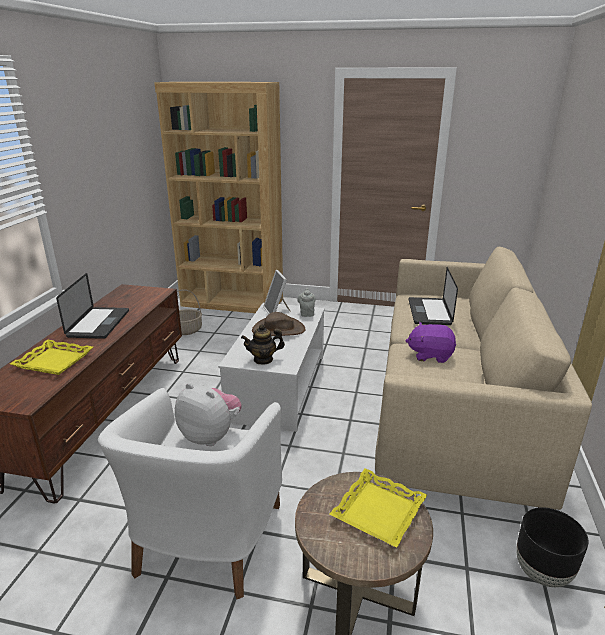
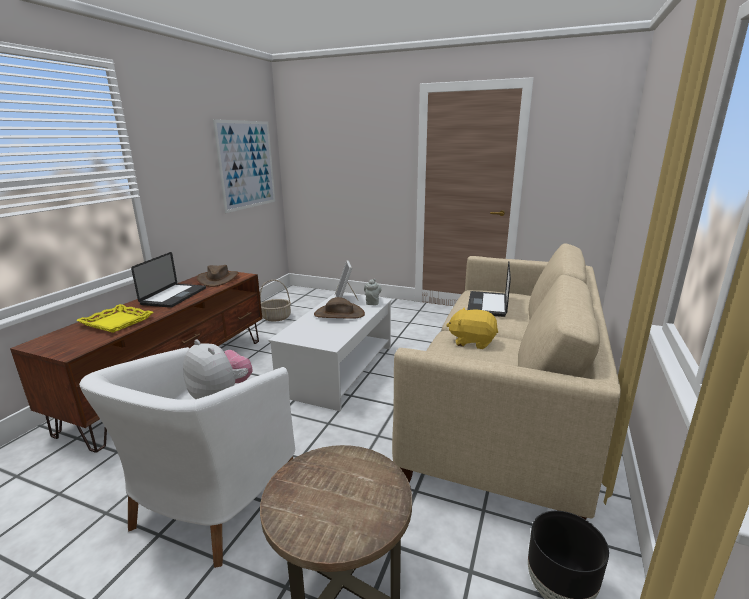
camera: 10 degrees right, 5 degrees down
brown bookcase [154,82,283,313] -> none
teapot [241,324,285,365] -> none
yellow tray [329,468,427,548] -> none
purple plush toy [405,322,456,363] -> yellow plush toy [446,307,498,349]
none -> brown hat [197,265,238,287]
none -> picture [213,119,275,213]

